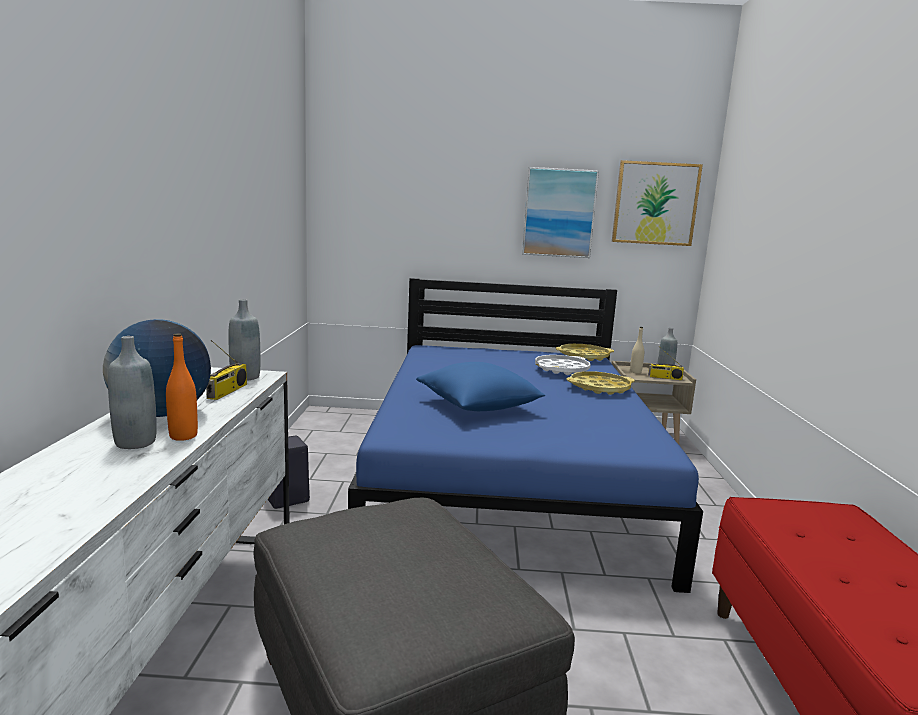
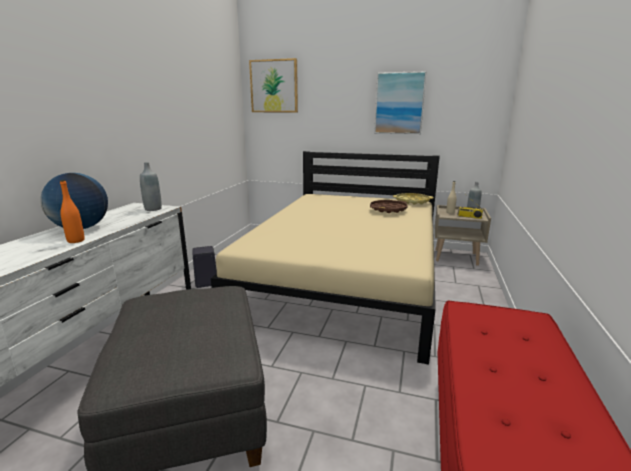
camera: 15 degrees right, 5 degrees up
grey bottle [108,336,157,449] -> none
radio [206,340,247,400] -> none
blue bed [348,278,703,593] -> beige bed [211,151,440,365]
blue pillow [416,362,545,411] -> none
white tray [535,355,591,375] -> brown tray [370,200,408,213]
yellow tray [566,371,635,395] -> none
picture [612,160,703,246] -> picture moved to [249,58,298,112]

